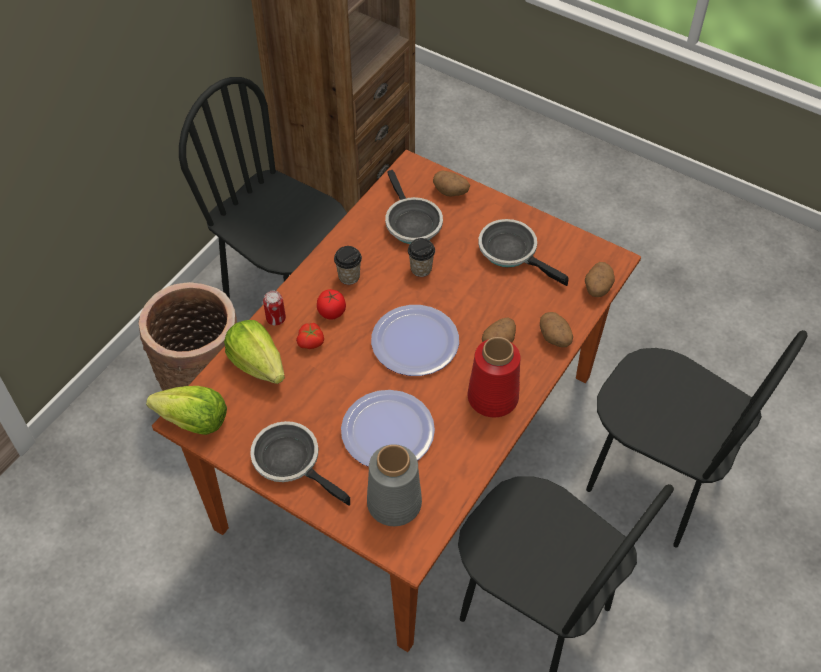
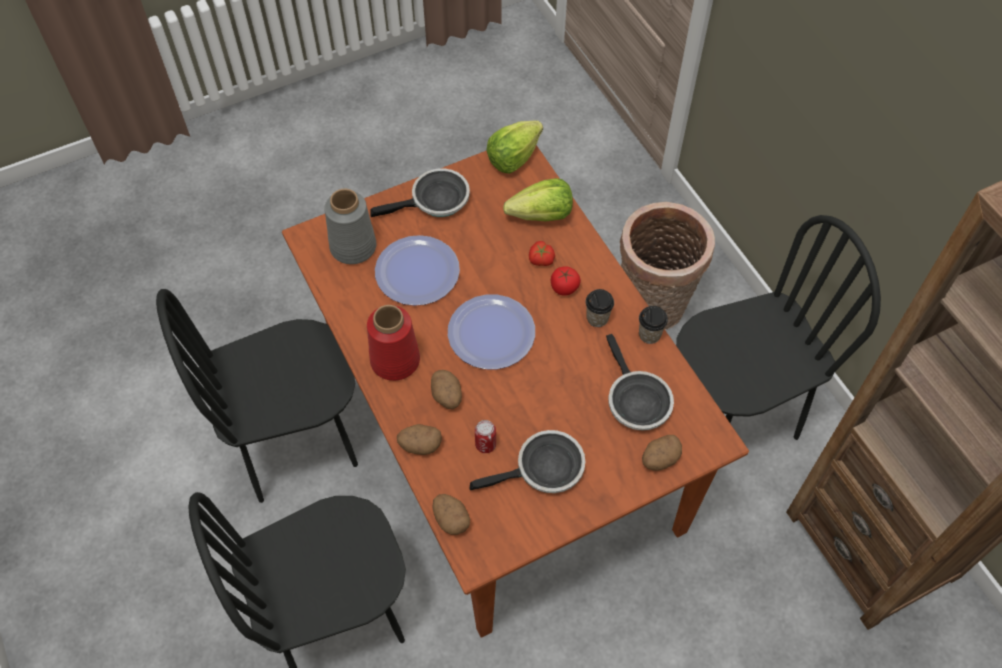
camera: 120 degrees right, 5 degrees up
can [263,291,286,325] -> can moved to [475,420,496,453]
frying pan [385,170,443,244] -> frying pan turned 120 degrees counterclockwise [606,334,674,431]
cup [408,238,435,277] -> cup moved to [639,306,668,344]

